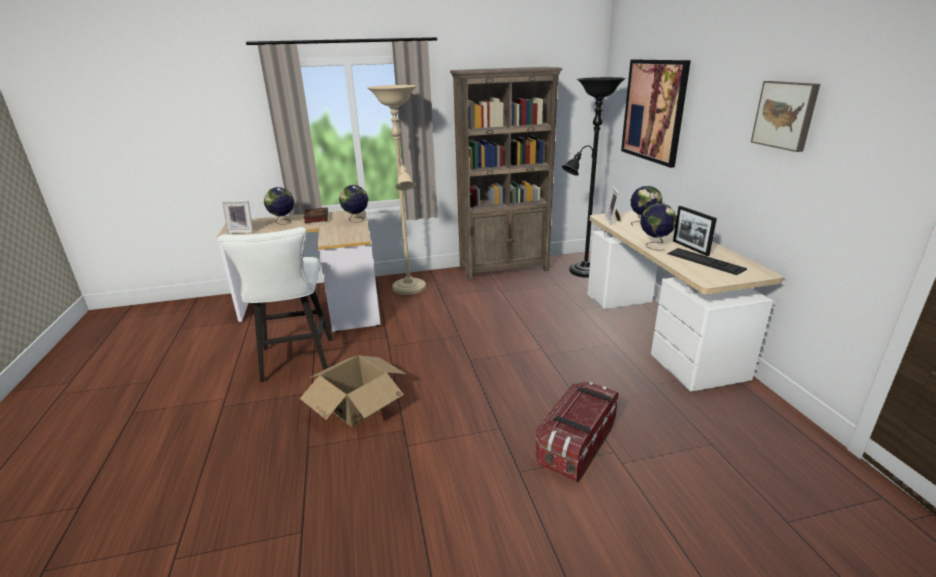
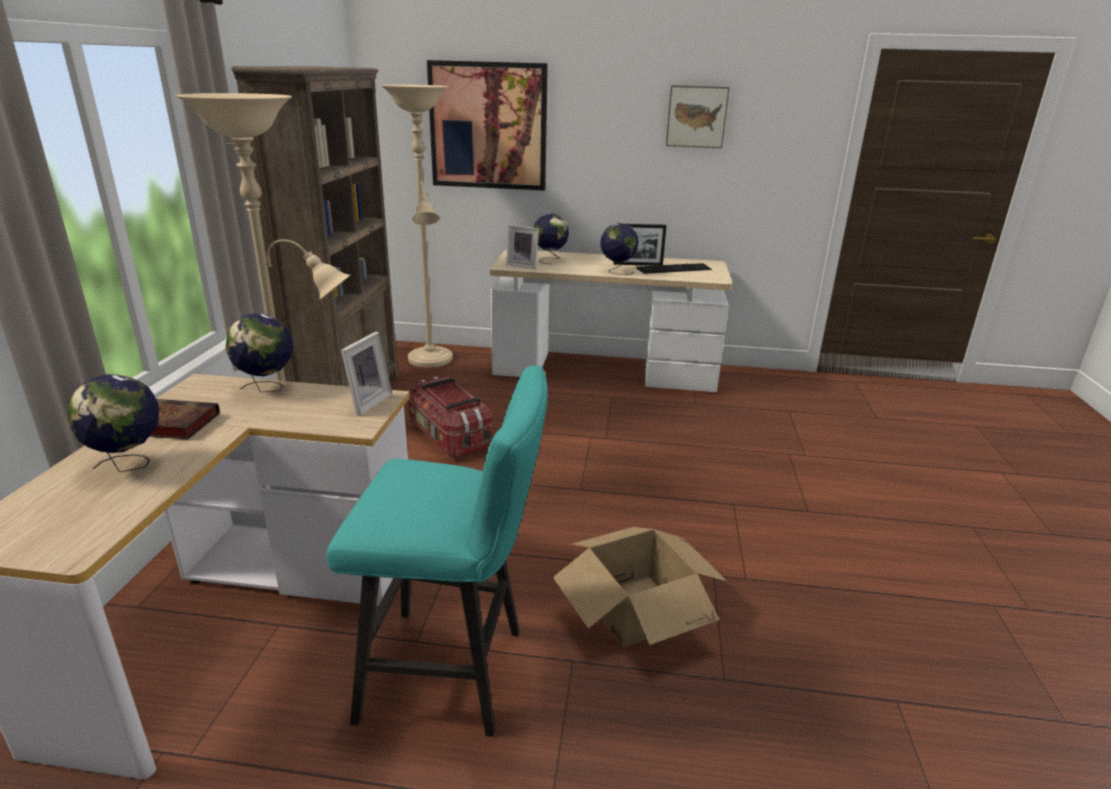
camera: 70 degrees left, 0 degrees up
white stool [217,227,332,382] -> turquoise stool [326,365,548,737]
picture frame [222,201,253,234] -> picture frame moved to [341,332,392,416]
storage box [536,382,619,483] -> storage box moved to [408,375,492,458]
black floor lamp [562,77,626,278] -> beige floor lamp [380,84,453,368]

